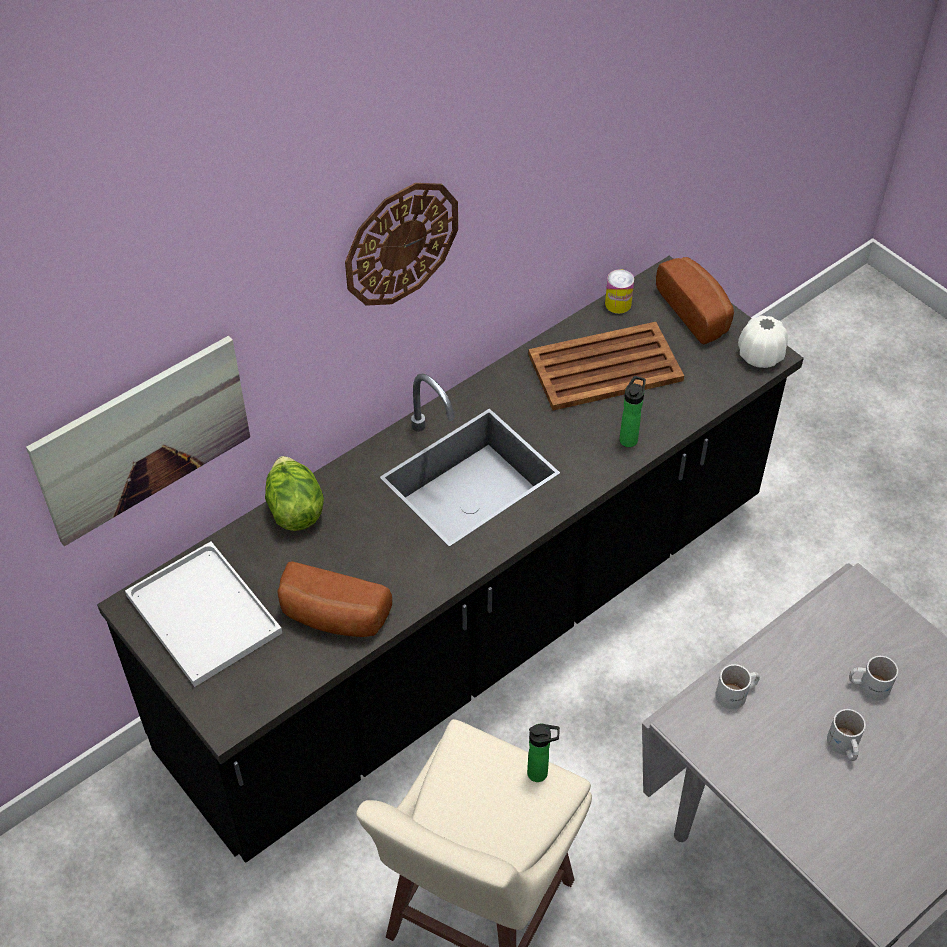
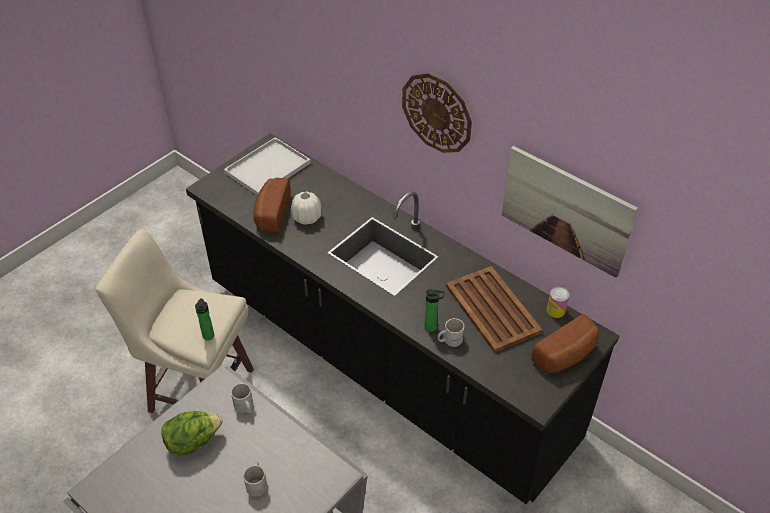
camera: 80 degrees right, 5 degrees down
picture [26,336,250,546] -> picture moved to [502,146,638,278]
lettuce [265,456,324,531] -> lettuce moved to [161,411,223,455]
white vase [738,316,788,368] -> white vase moved to [291,192,322,225]
white mug [827,709,866,761] -> white mug moved to [437,318,464,347]

